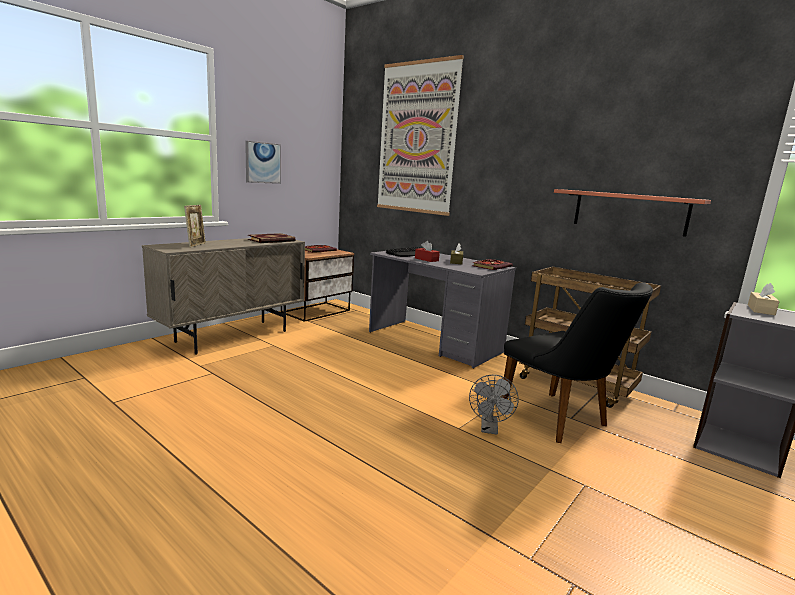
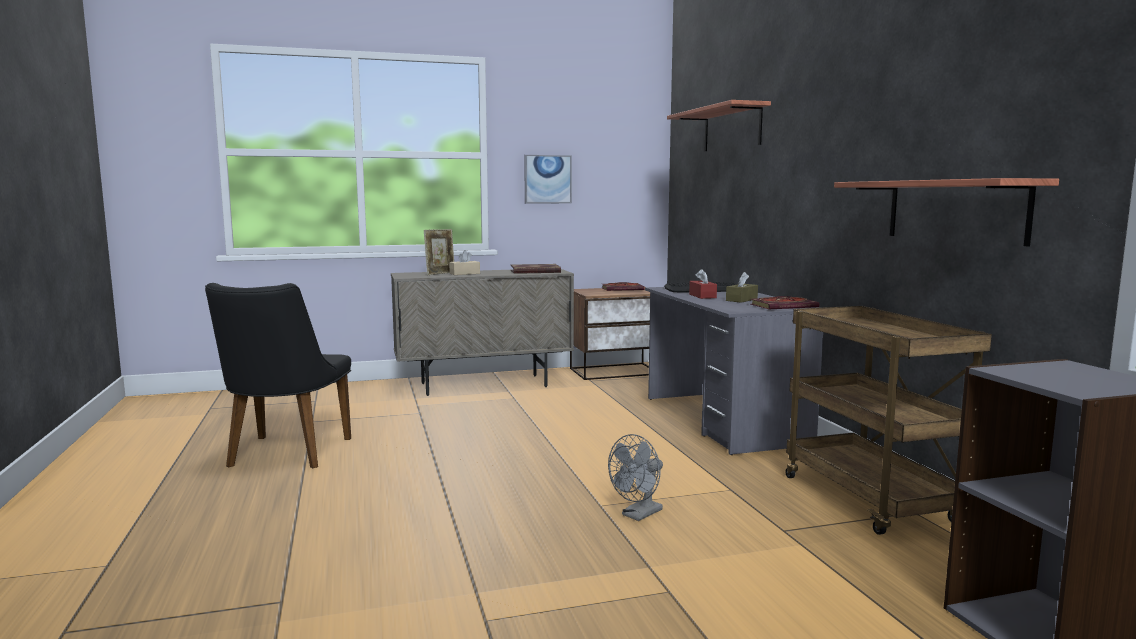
camera: 35 degrees right, 5 degrees down
picture [377,55,464,216] -> shelf [667,100,771,151]
black chair [501,282,653,443] -> black chair moved to [205,283,351,468]
beige tissue box [748,283,780,315] -> beige tissue box moved to [449,250,480,275]

